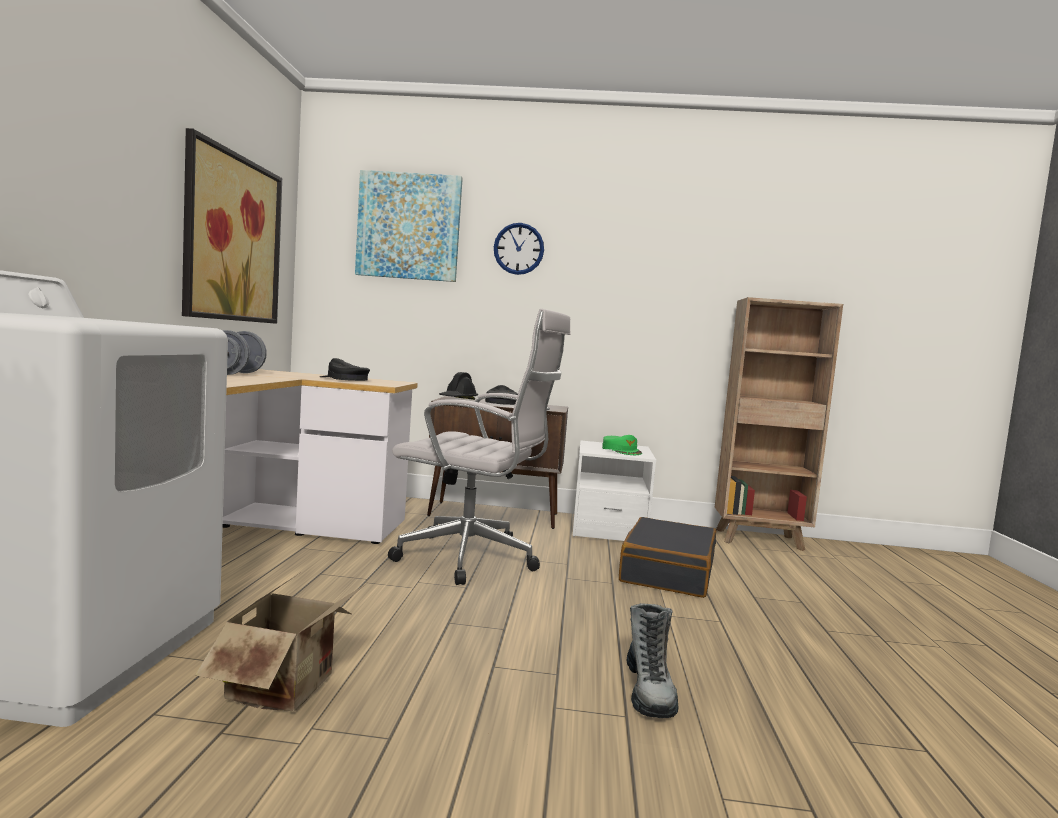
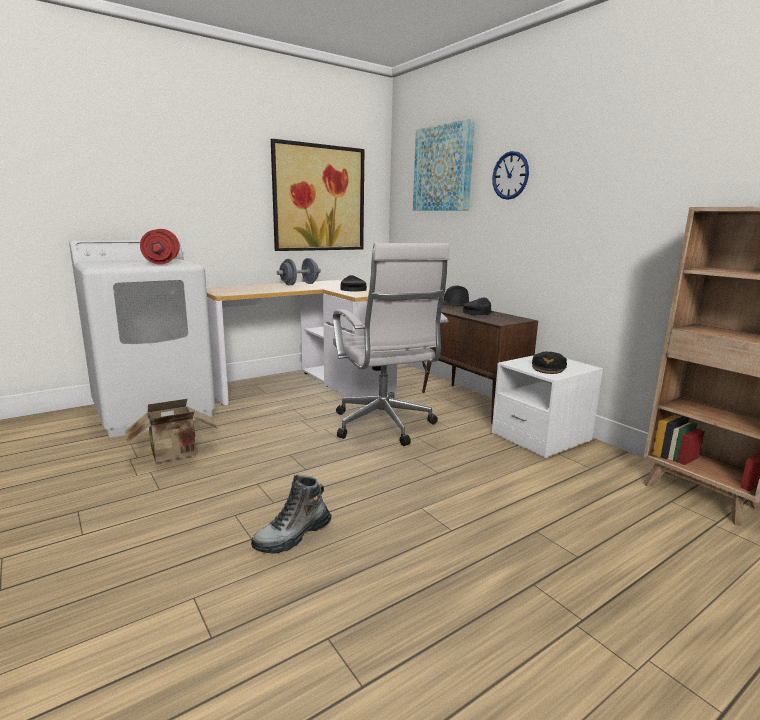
camera: 50 degrees right, 10 degrees up
green cap [602,435,642,455] -> black cap [532,352,567,374]
black suitcase [619,517,716,598] -> none
none -> red dumbbell [140,229,180,265]

